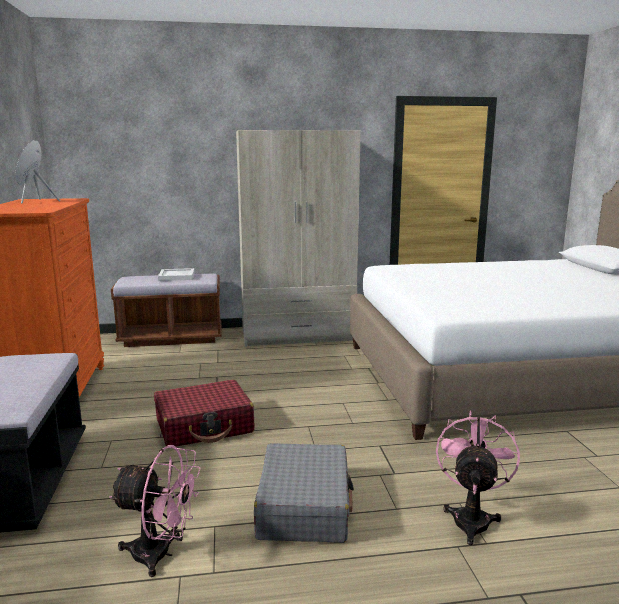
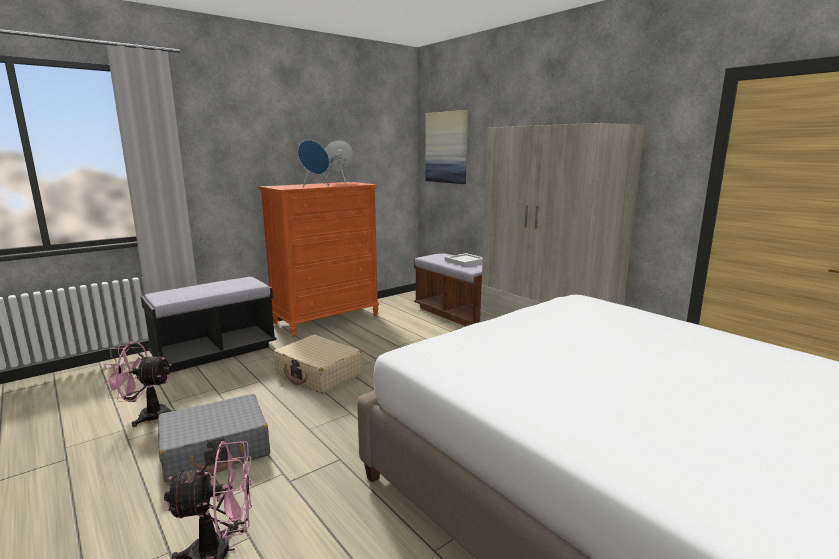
camera: 60 degrees right, 0 degrees up
pink fan [109,445,201,577] -> pink fan turned 105 degrees clockwise [102,342,176,427]
red suitcase [154,380,254,447] -> beige suitcase [273,334,362,394]
none -> blue speaker [298,140,329,188]
none -> picture [425,110,468,184]

